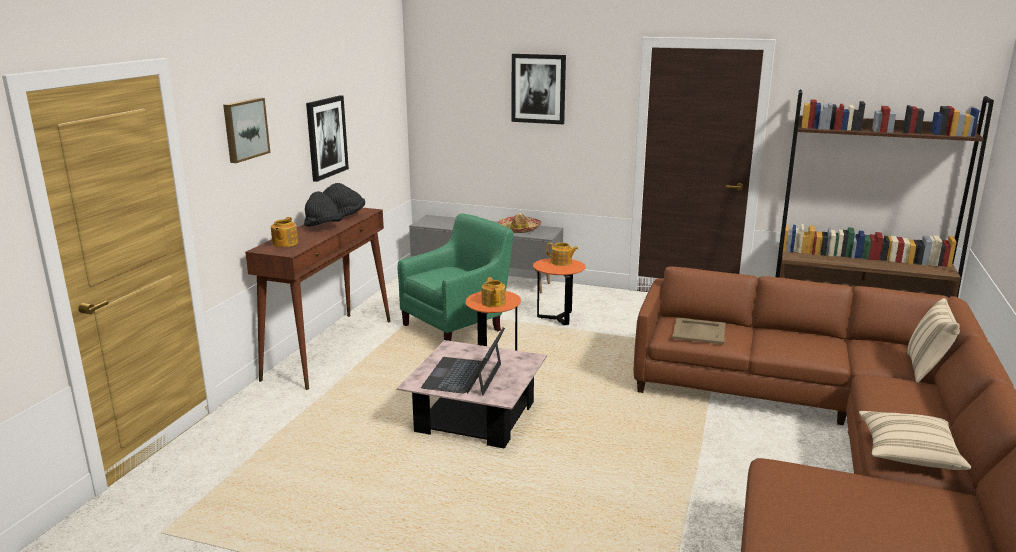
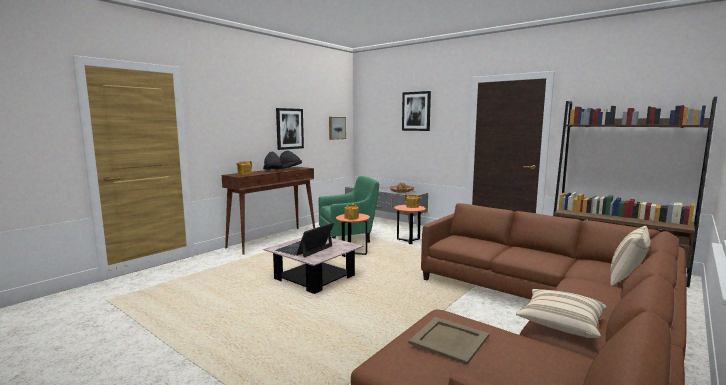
camera: 20 degrees right, 10 degrees down
picture [223,98,270,163] -> picture moved to [329,117,346,140]
beige tray [672,317,725,344] -> beige tray moved to [409,317,489,365]

